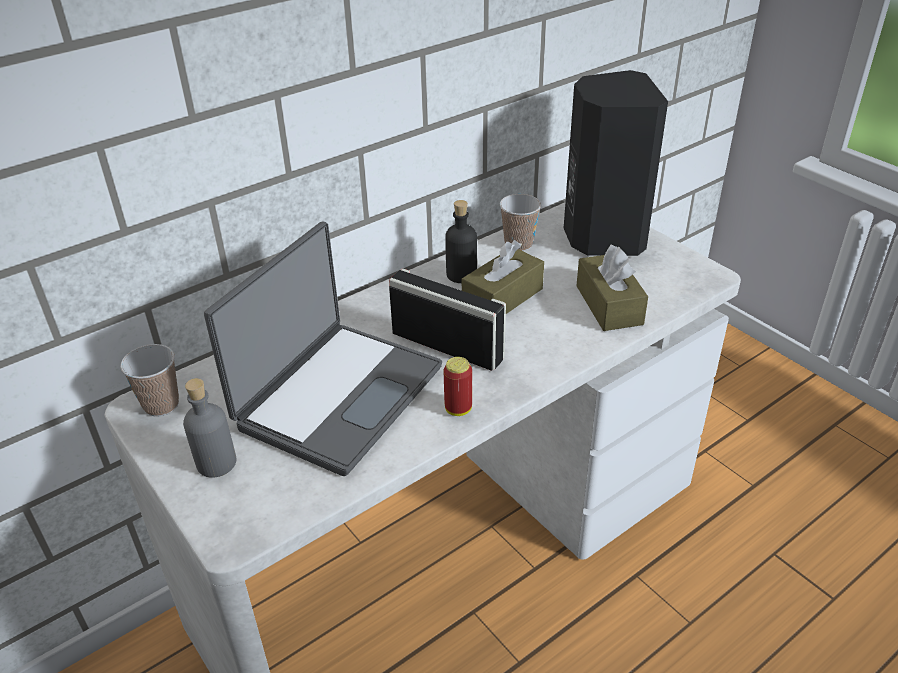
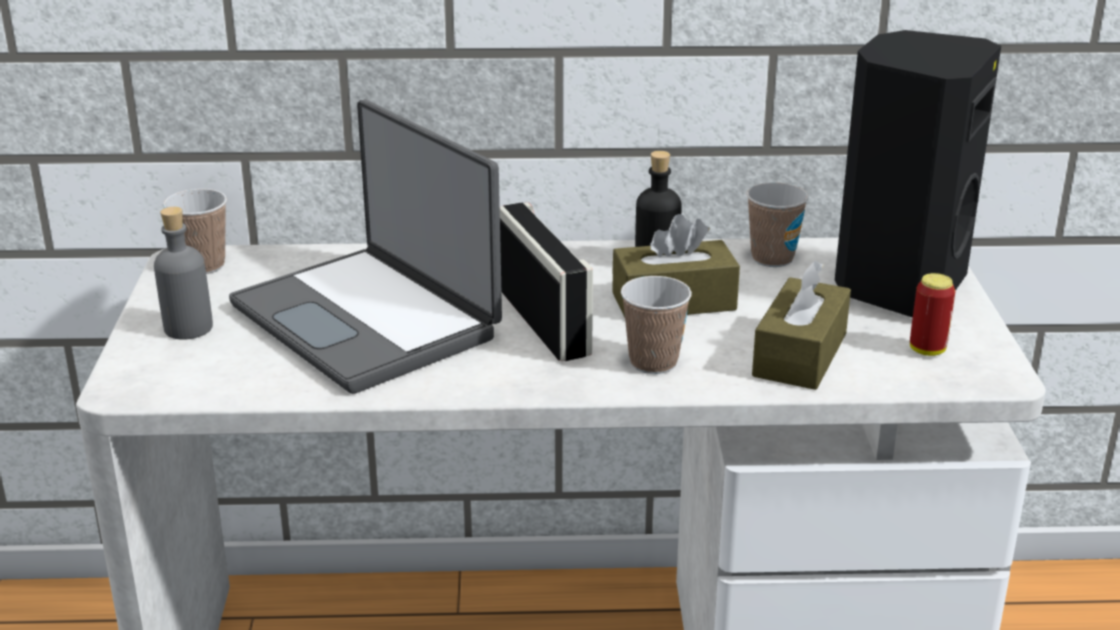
camera: 35 degrees right, 10 degrees down
laptop [204,222,442,476] -> laptop turned 75 degrees clockwise [229,99,502,394]
can [443,357,472,416] -> can moved to [910,273,955,356]
none -> cup [621,276,692,374]

